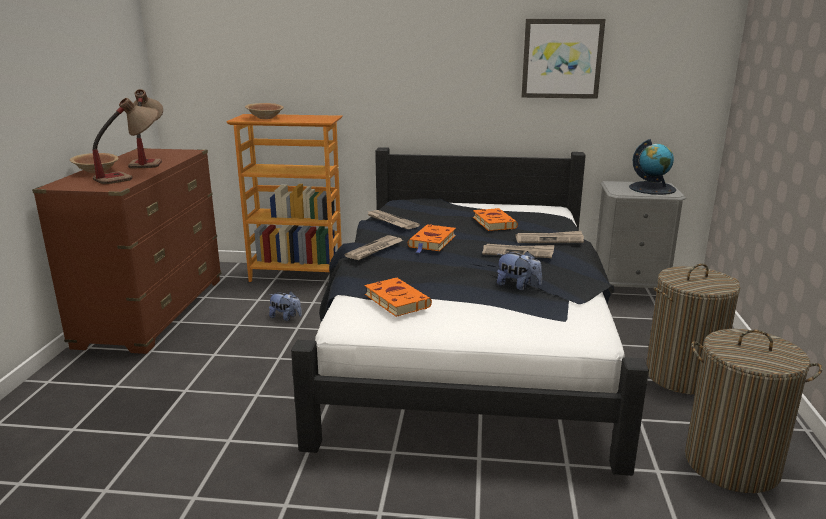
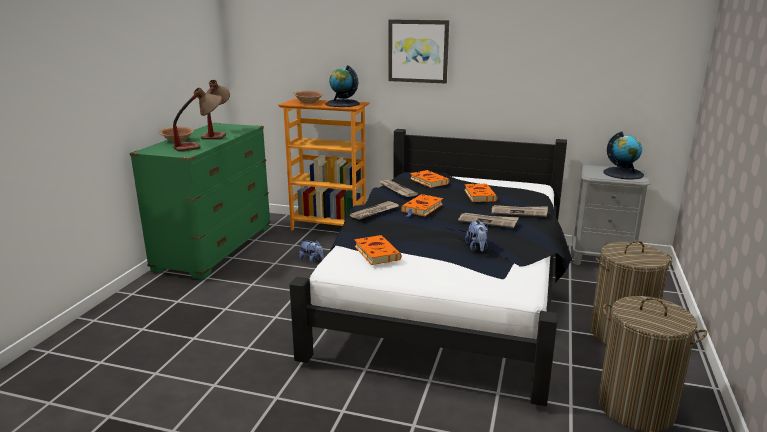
camera: 10 degrees right, 0 degrees up
brown dresser [32,148,221,354] -> green dresser [130,123,271,280]
plush toy [497,251,542,290] -> plush toy turned 45 degrees clockwise [465,219,488,252]
picture [521,19,606,99] -> picture moved to [388,19,449,84]
none -> globe [325,65,360,107]
none -> orange book [410,170,449,188]

